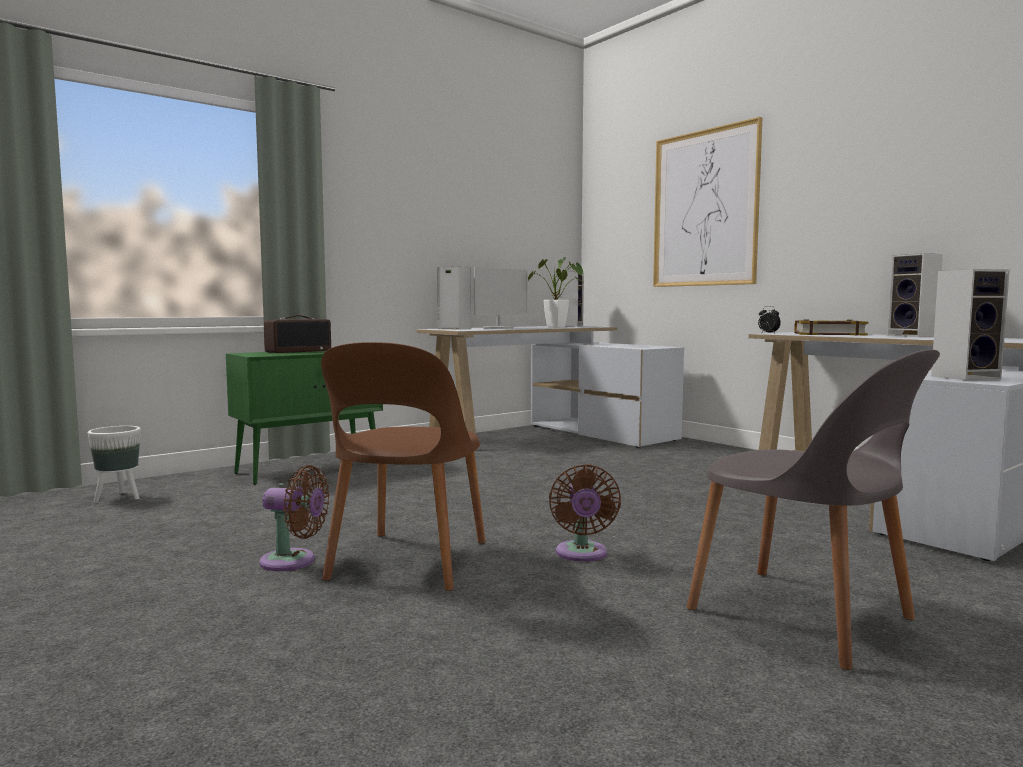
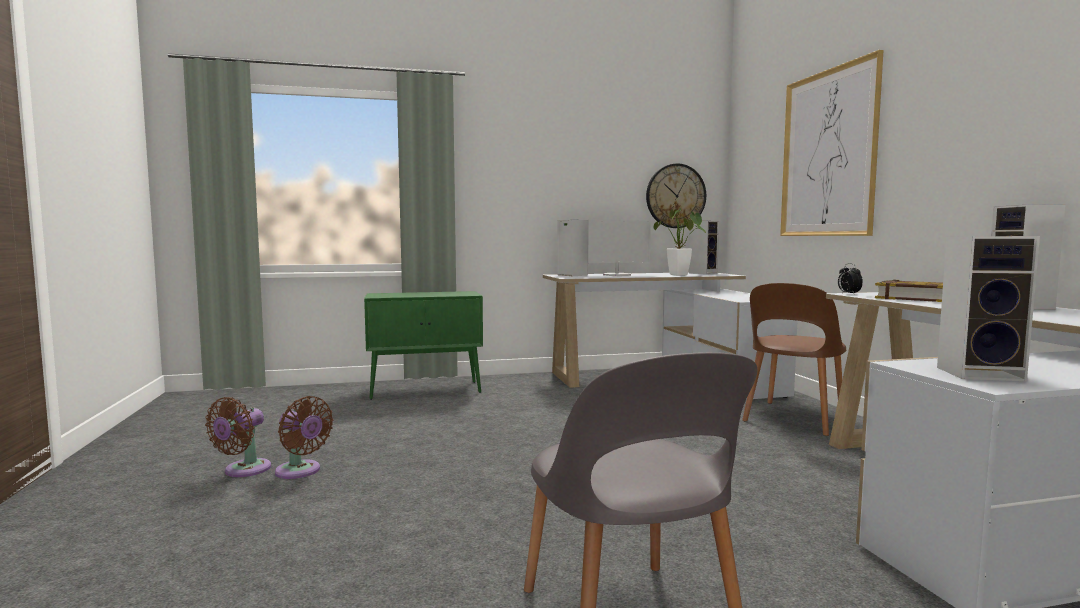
camera: 25 degrees right, 0 degrees up
white planter [88,426,141,503] -> none
radio [264,315,331,353] -> none
brown chair [321,342,485,591] -> brown chair moved to [742,283,846,436]
brown fan [549,464,621,562] -> brown fan moved to [205,397,271,477]
none -> wall clock [646,163,706,228]

